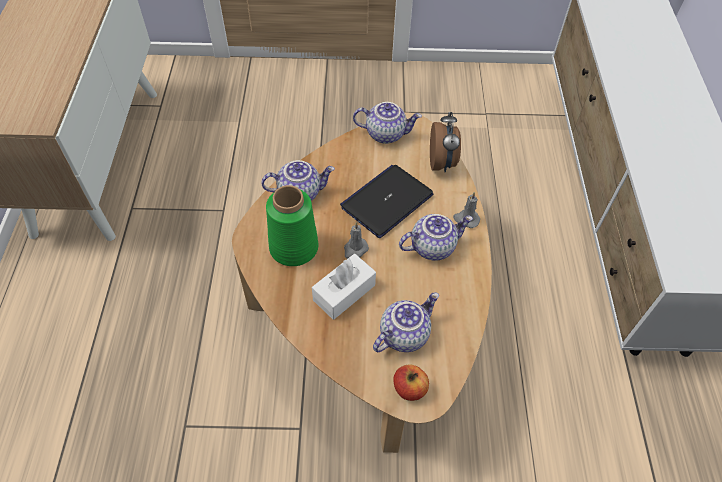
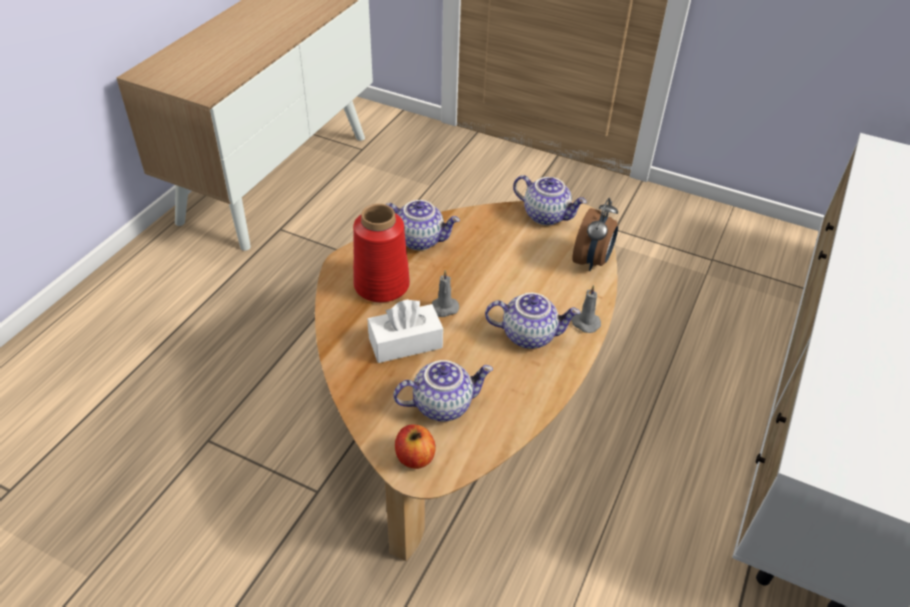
camera: 25 degrees right, 10 degrees down
green vase [266,185,319,266] -> red vase [353,204,410,302]
laptop [340,165,433,238] -> none

